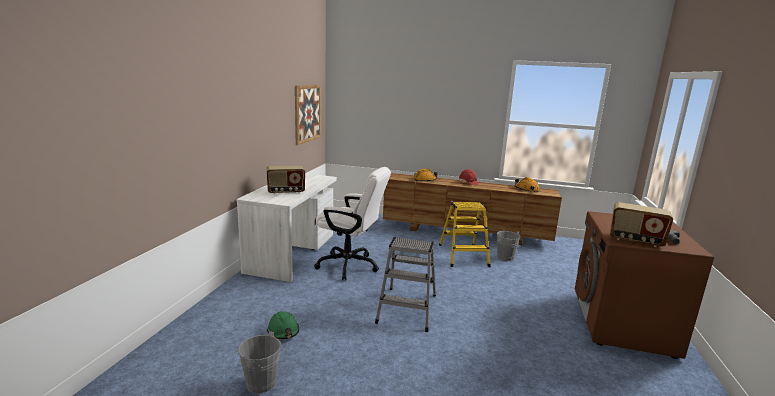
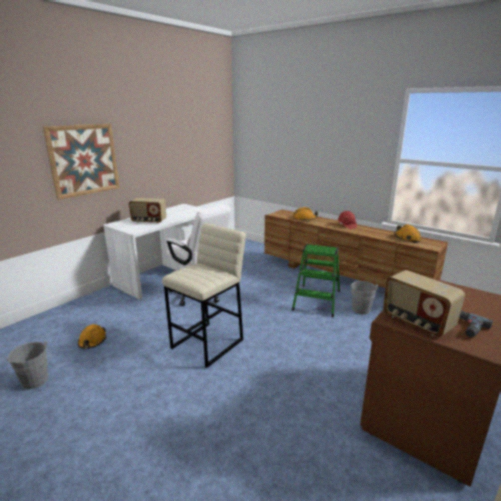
camera: 25 degrees right, 5 degrees up
green hard hat [267,311,299,339] -> orange hard hat [78,324,106,349]
picture [295,85,321,145] -> picture moved to [43,124,120,200]
grey step ladder [375,237,436,332] -> beige stool [162,223,246,368]
yellow step ladder [439,202,491,267] -> green step ladder [292,244,340,317]

